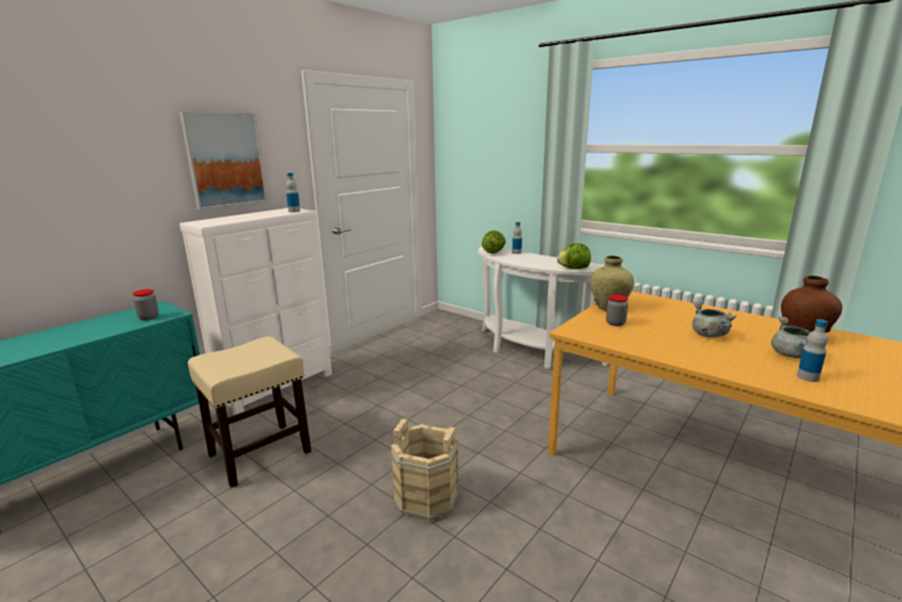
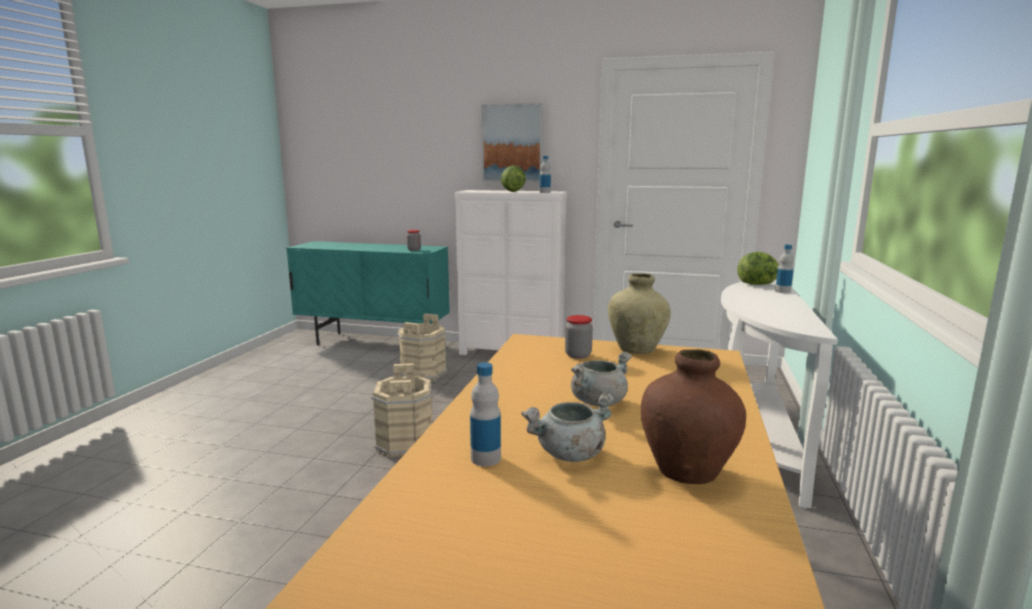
camera: 65 degrees right, 5 degrees down
beige stool [188,336,311,488] -> beige bucket [397,313,447,381]
lettuce [557,243,591,269] -> lettuce moved to [501,165,526,192]

